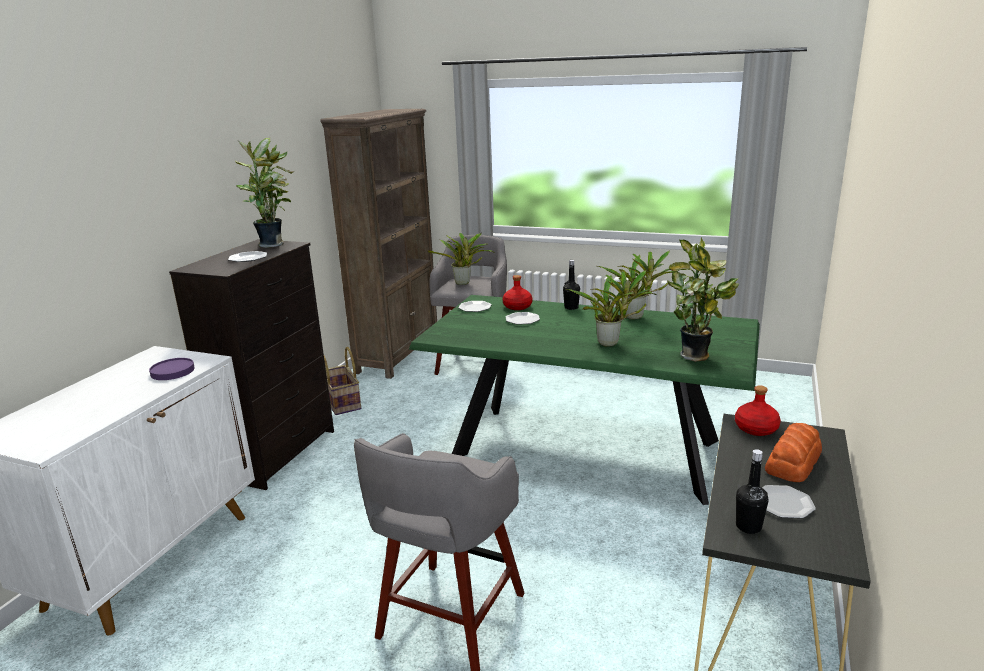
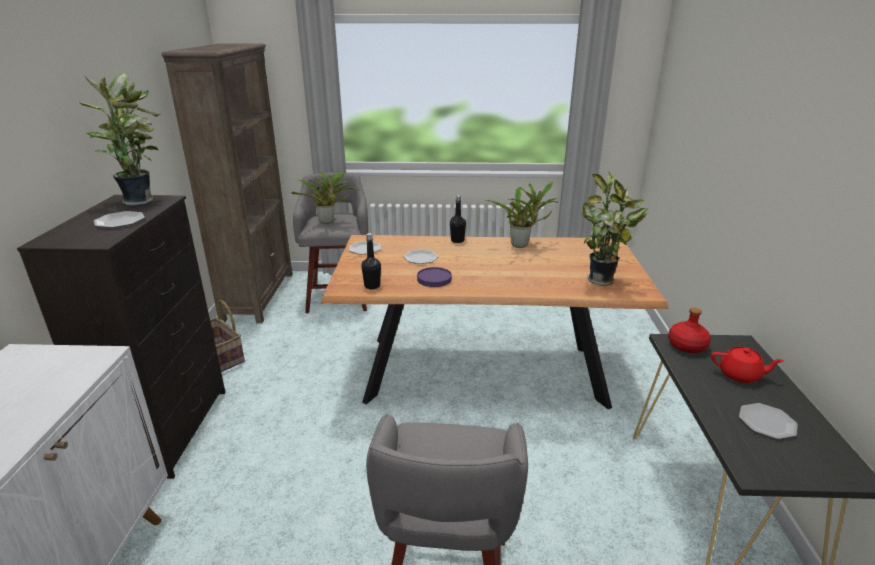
camera: 20 degrees left, 5 degrees up
purple plate [149,358,195,380] -> purple plate moved to [417,267,452,287]
green dining table [409,295,760,505] -> brown dining table [321,235,669,410]
red bottle [503,275,532,310] -> none
potted plant [565,270,656,347] -> none
black bottle [736,449,769,534] -> black bottle moved to [361,233,381,289]
bread [765,423,822,482] -> red teapot [711,347,784,383]

